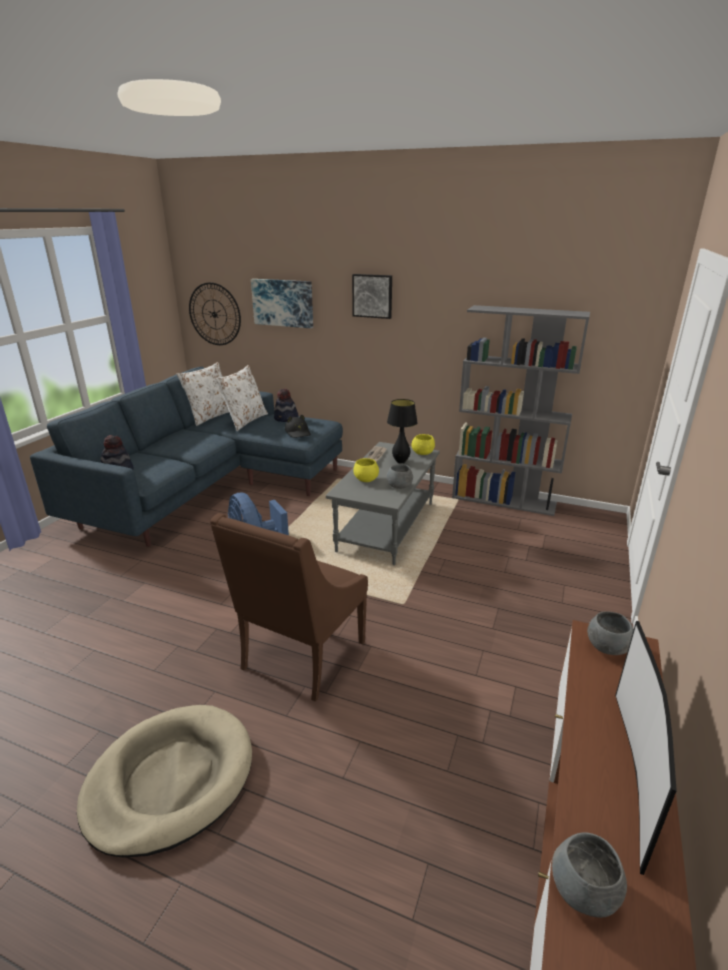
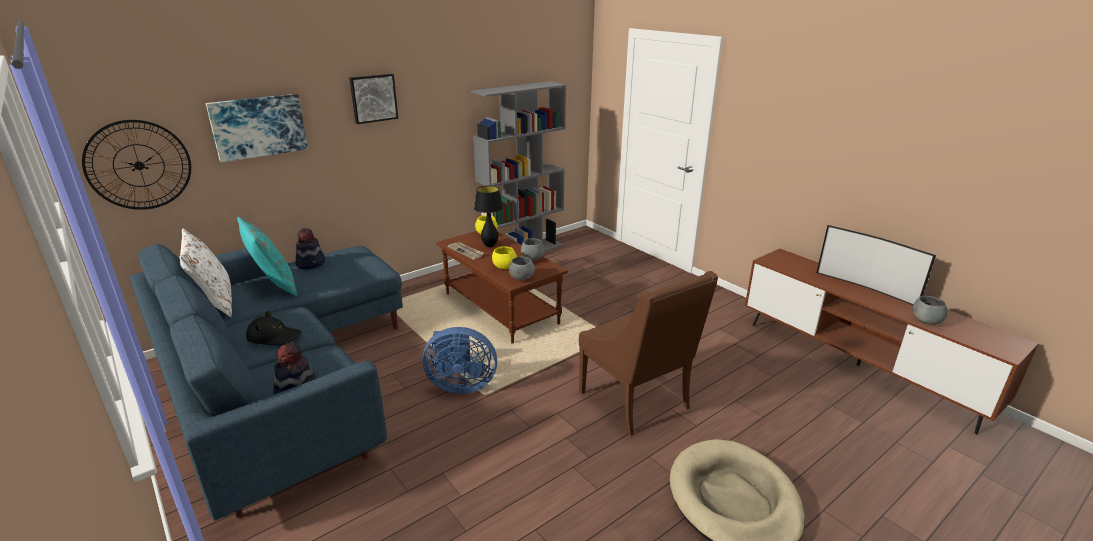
camera: 60 degrees left, 0 degrees up
white pillow [215,365,268,431] -> turquoise pillow [237,217,297,296]
black hat [285,415,311,438] -> black hat moved to [246,311,301,345]
grey coffee table [326,442,440,565] -> brown coffee table [436,231,568,344]
grey bowl [587,611,634,655] -> grey bowl moved to [509,257,535,280]

